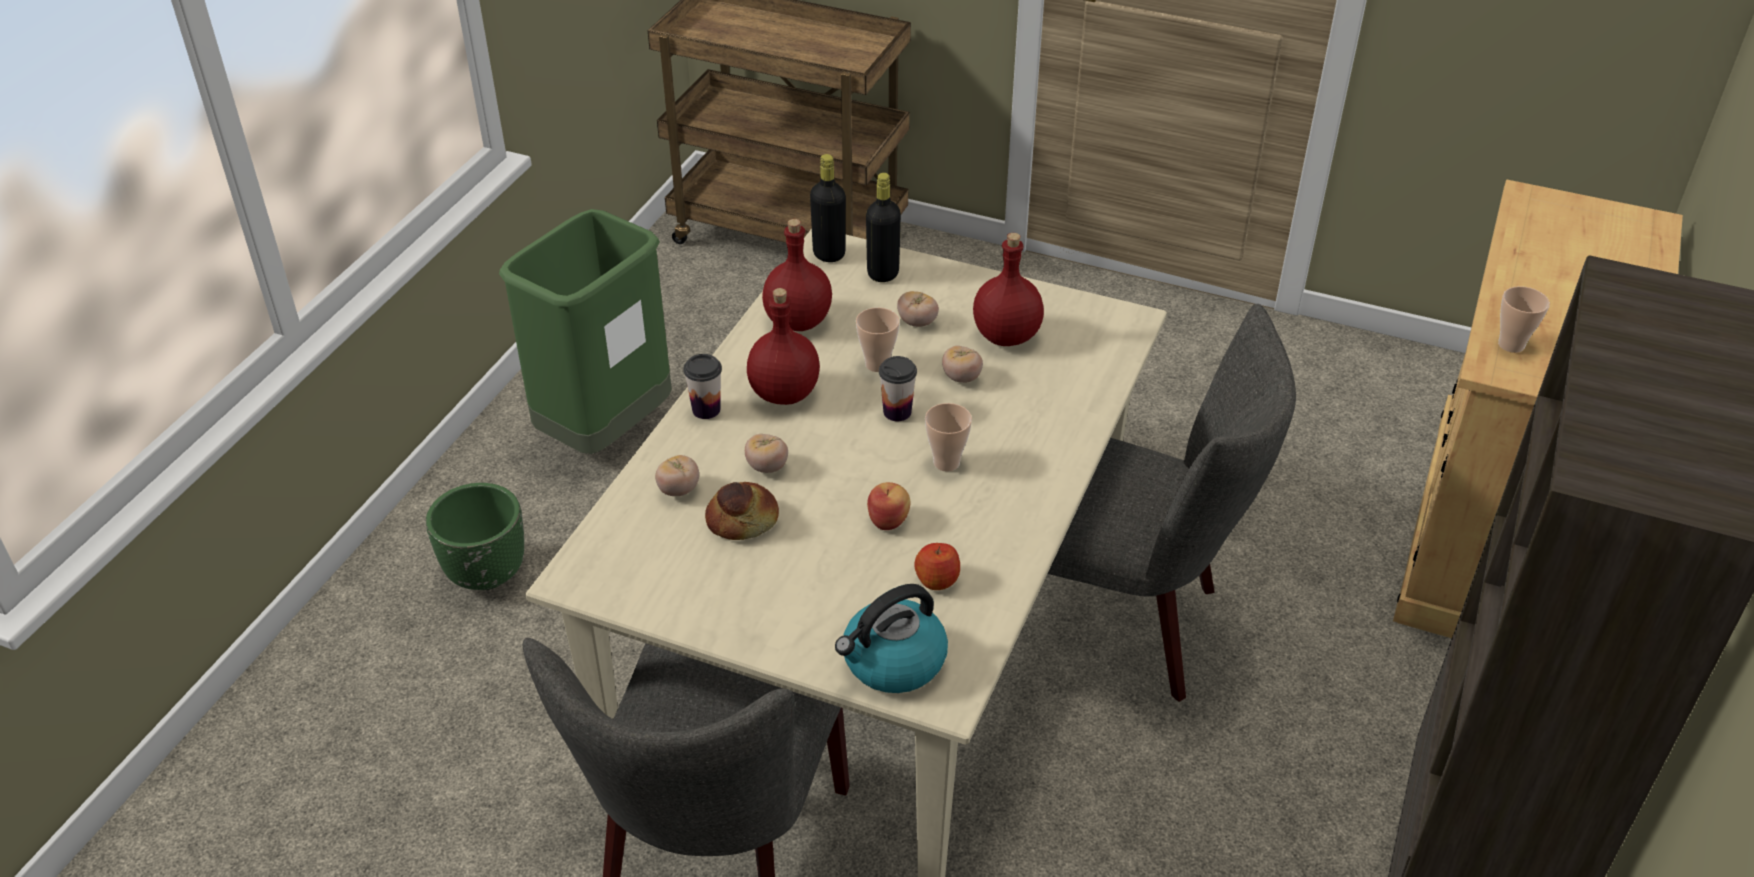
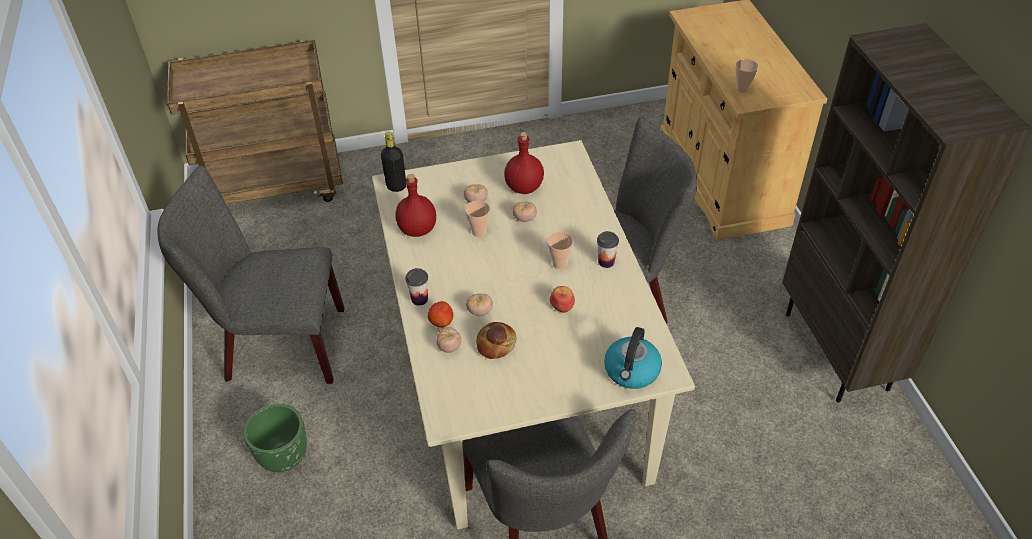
camera: 35 degrees left, 5 degrees up
green trash can [499,209,672,454] -> grey chair [157,166,344,384]
red bottle [747,288,820,405] -> none
black bottle [866,173,901,282] -> none
cup [879,356,917,421] -> cup moved to [597,231,619,268]
apple [914,543,960,590] -> apple moved to [428,301,453,328]

